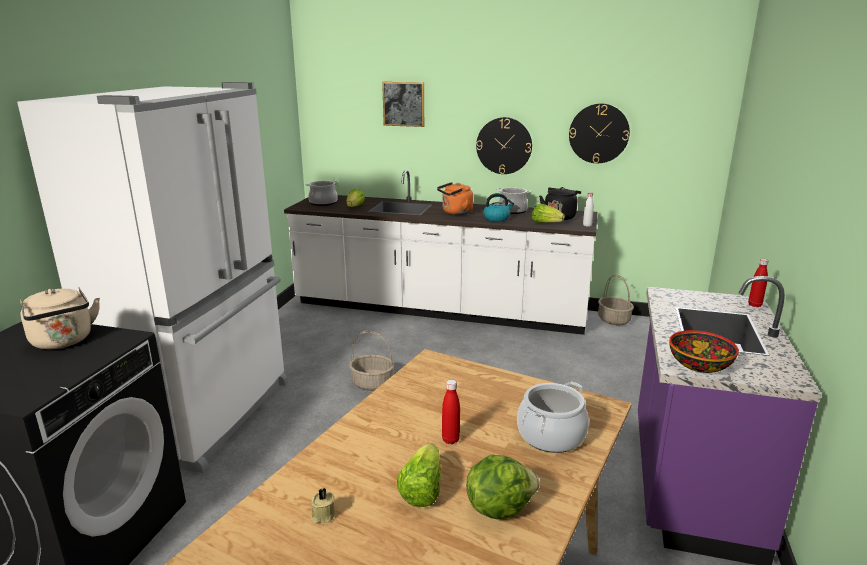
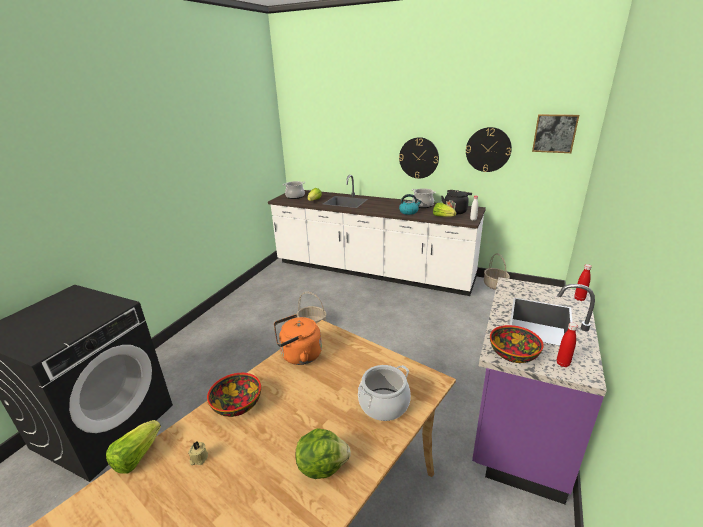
camera: 10 degrees right, 5 degrees up
white fridge [17,82,288,473] -> none
beige kettle [20,287,100,349] -> none
picture [382,82,424,127] -> picture moved to [532,114,579,153]
lettuce [397,443,441,507] -> lettuce moved to [106,420,161,474]
orange kettle [437,182,473,215] -> orange kettle moved to [274,314,322,365]
red bottle [442,380,460,444] -> red bottle moved to [557,323,578,367]
none -> bowl [207,373,261,417]

